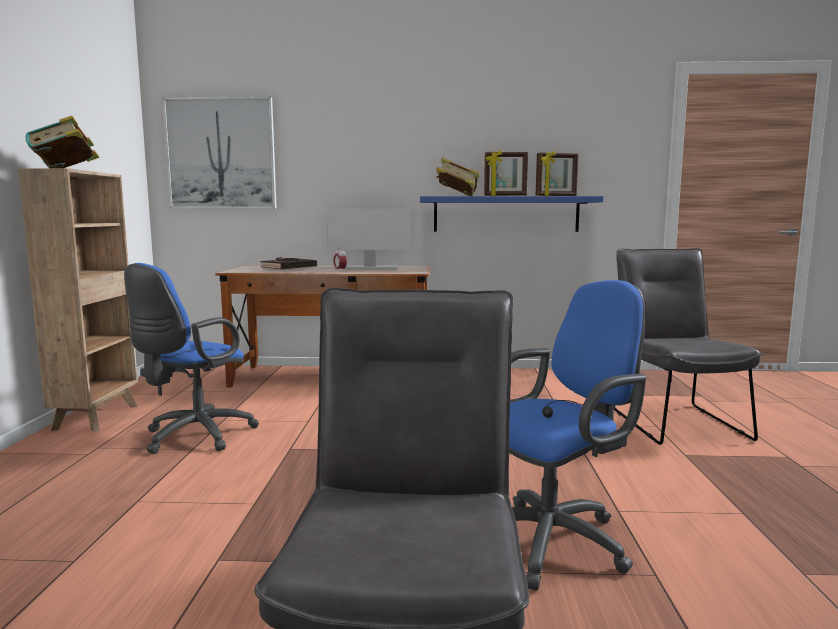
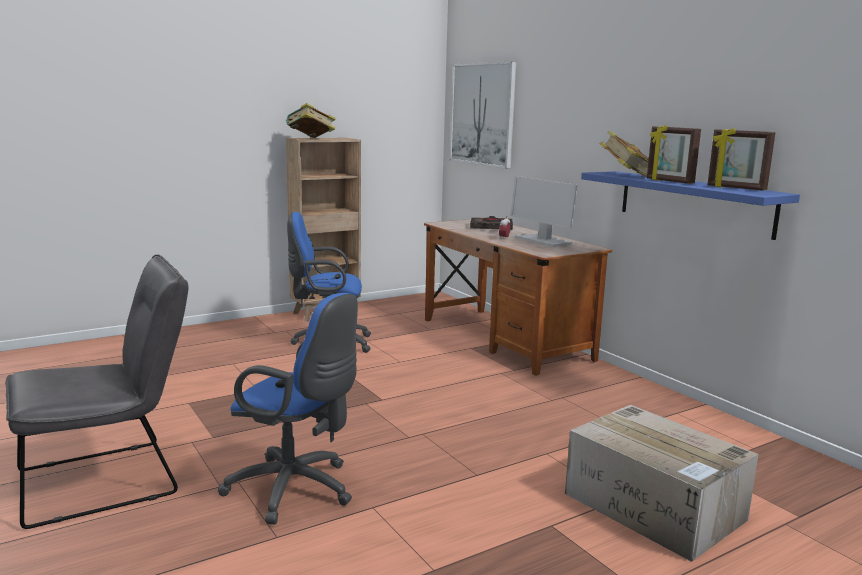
camera: 55 degrees right, 5 degrees up
grey chair [614,248,762,445] -> cardboard box [565,405,759,562]

